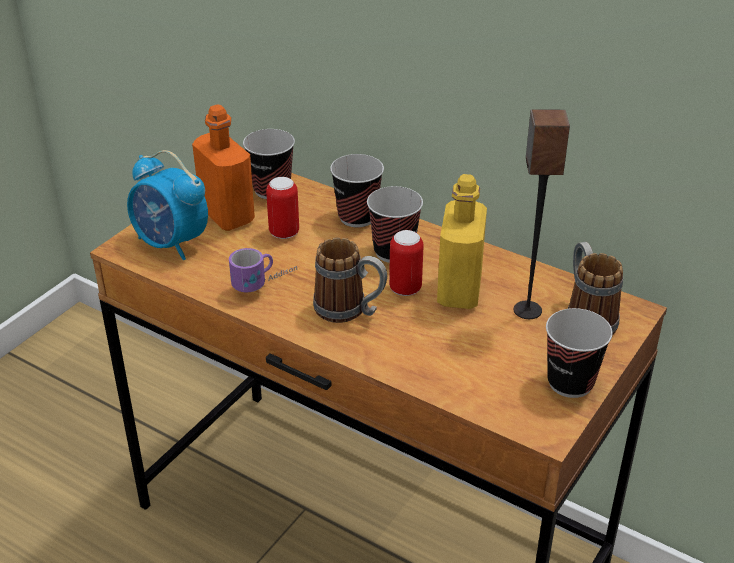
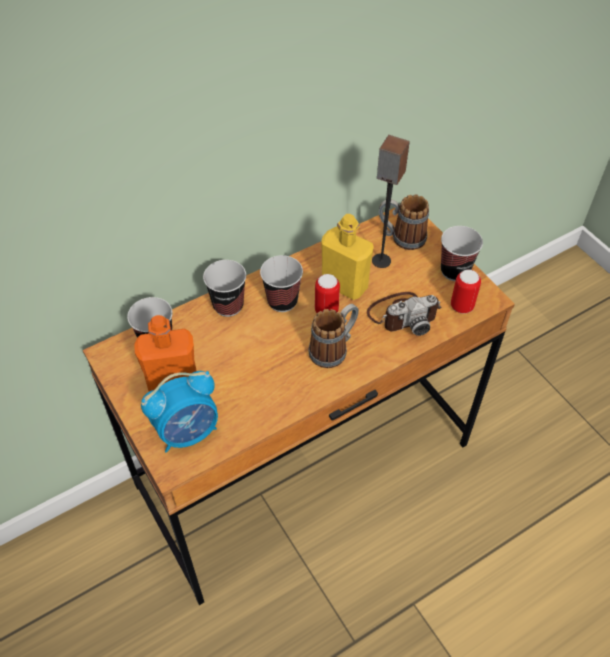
camera: 65 degrees left, 15 degrees up
mug [229,248,297,292] -> none
can [266,177,299,239] -> can moved to [451,270,481,314]
none -> camera [367,292,441,336]

